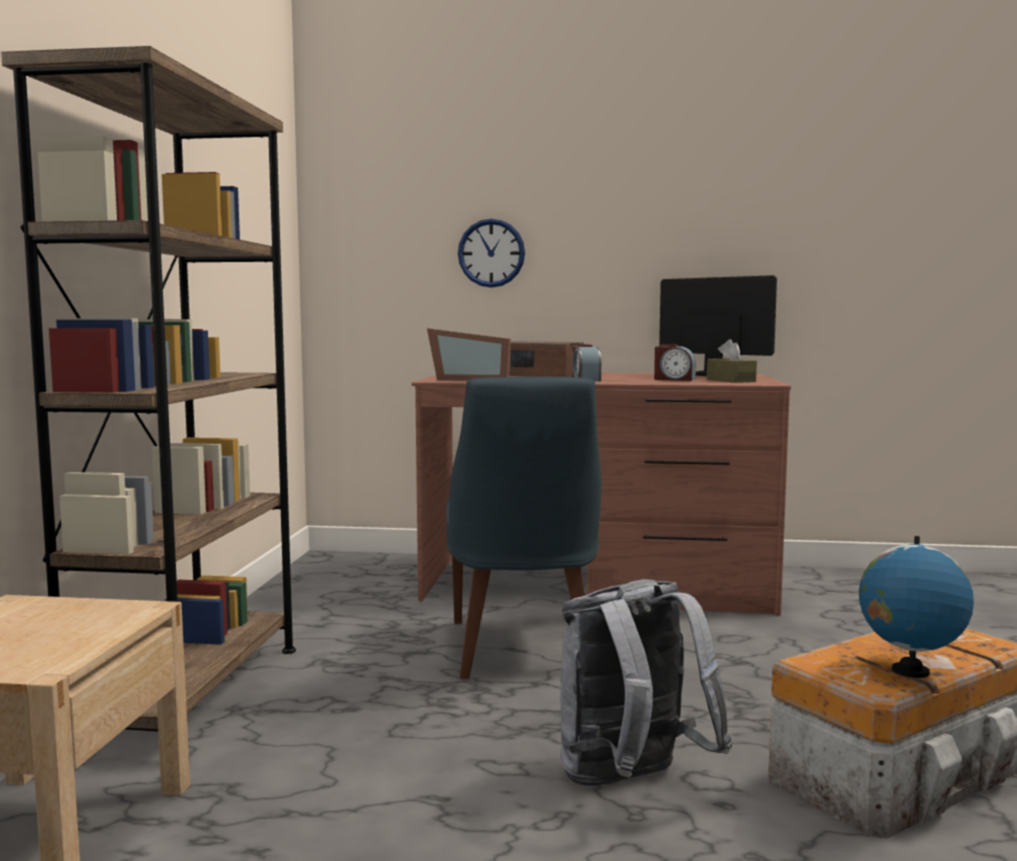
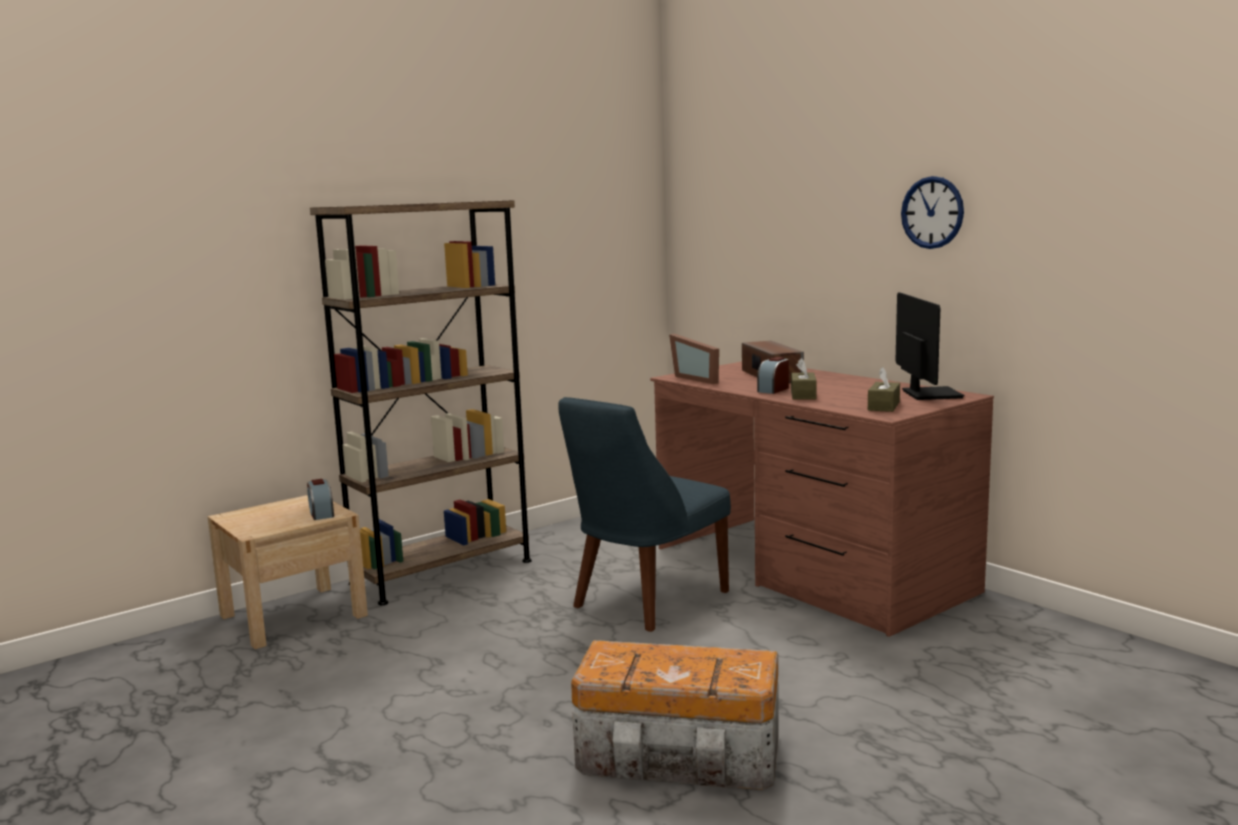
camera: 45 degrees right, 5 degrees up
wall clock [458,219,525,288] -> wall clock moved to [901,176,964,249]
grey backpack [560,579,733,786] -> none
alarm clock [654,344,696,381] -> alarm clock moved to [307,479,334,520]
globe [859,536,974,678] -> none
none -> brown tissue box [791,358,817,400]

